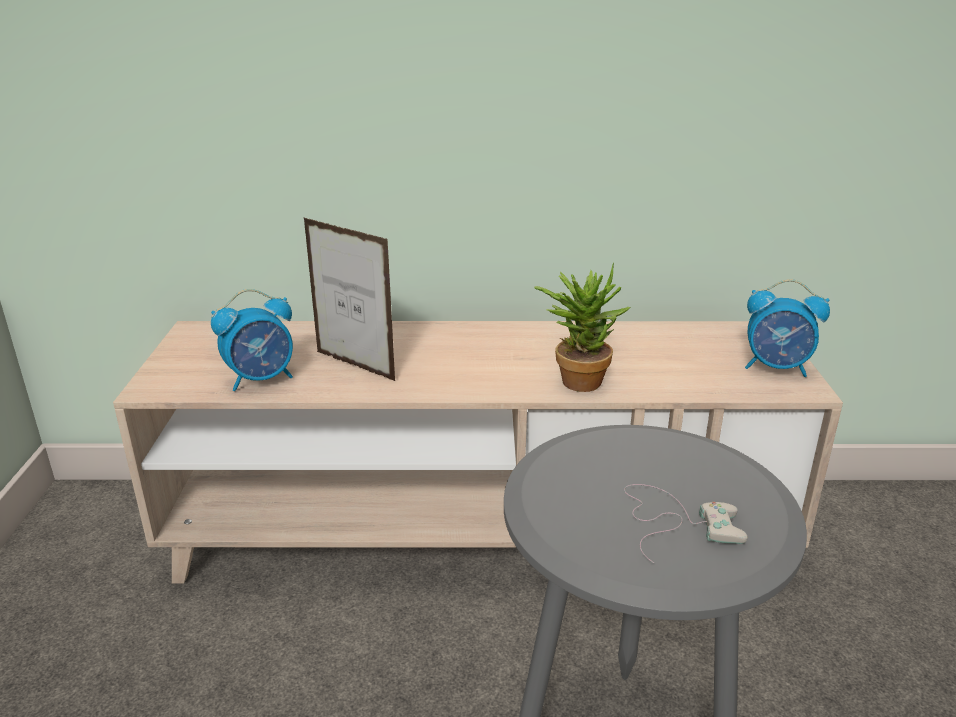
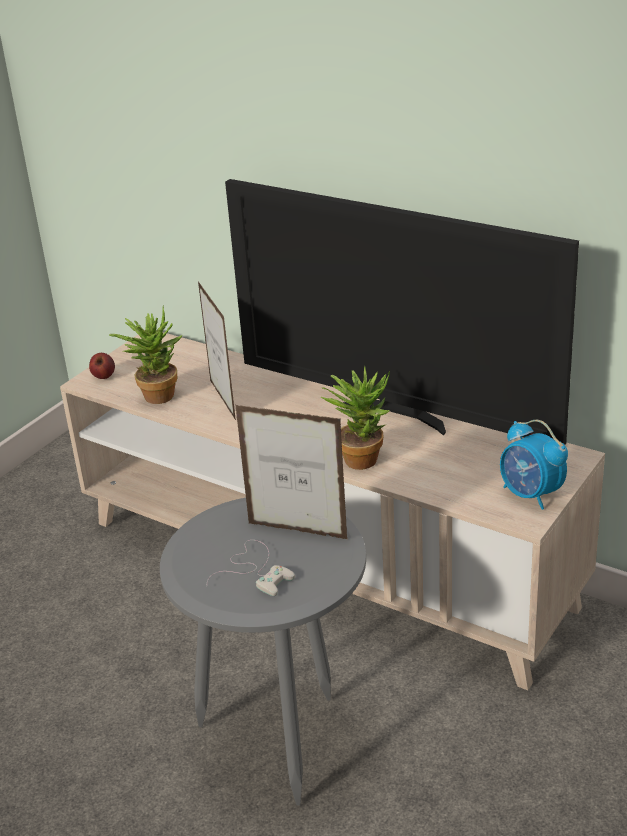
camera: 35 degrees right, 5 degrees up
alarm clock [211,289,293,391] -> potted plant [109,306,183,404]
none -> apple [89,353,115,379]
none -> television [225,179,579,445]
none -> picture frame [236,405,347,539]

